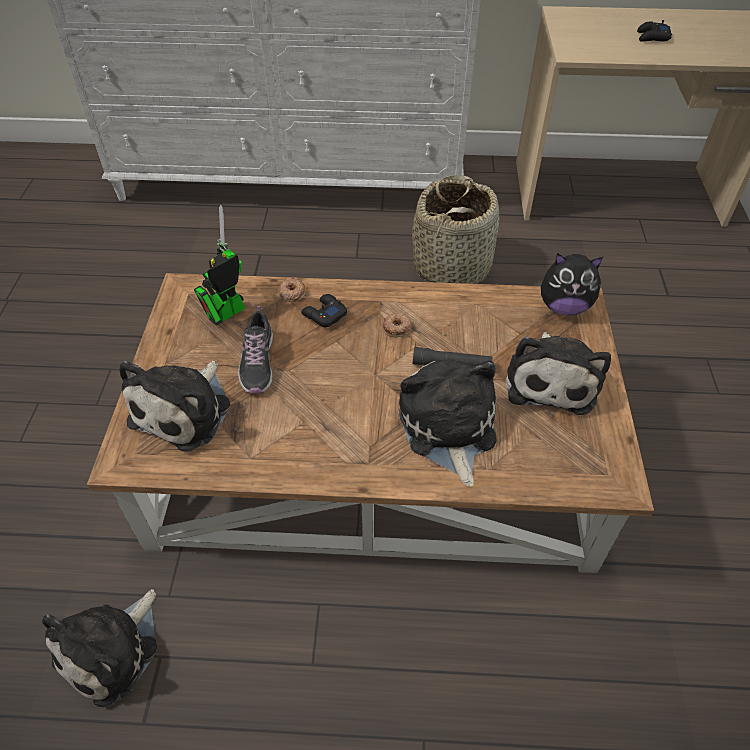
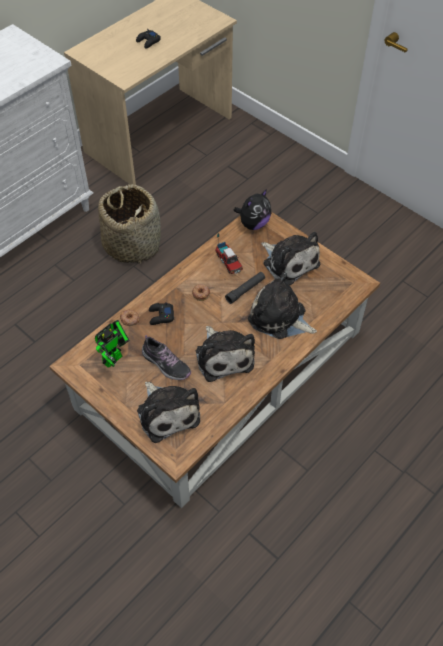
camera: 50 degrees left, 5 degrees up
plush toy [42,589,157,707] -> plush toy moved to [196,326,255,382]
toy robot [194,205,245,326] -> toy robot turned 135 degrees counterclockwise [95,320,130,368]
none -> toy truck [215,234,243,274]

